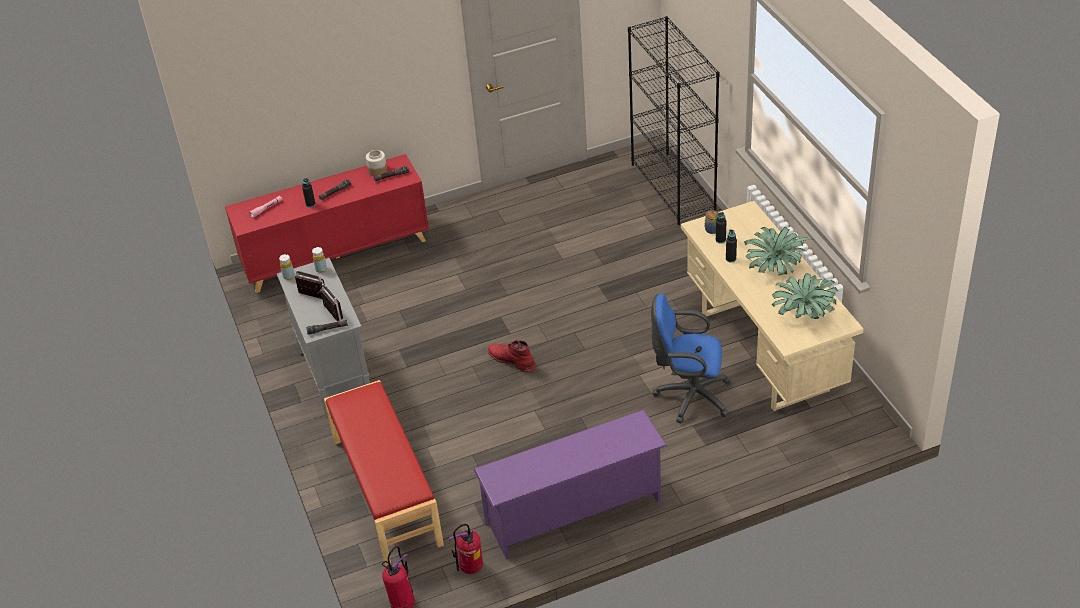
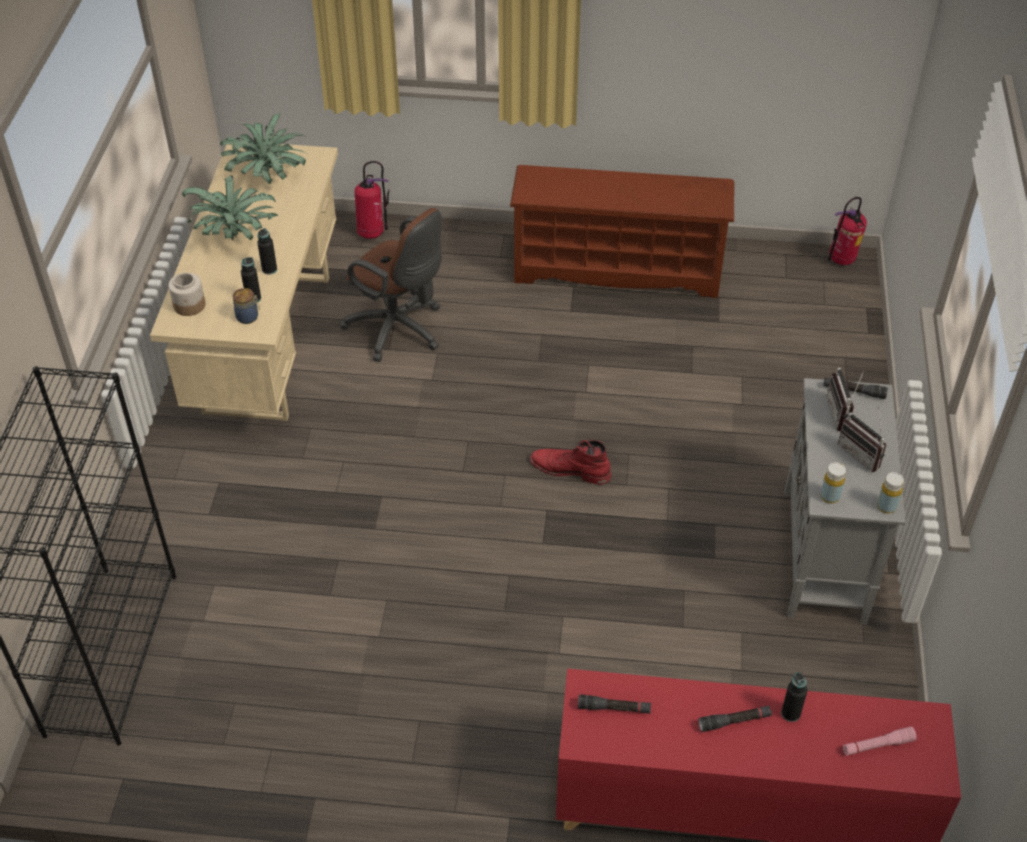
camera: 155 degrees left, 5 degrees up
red bench [324,380,444,566] -> none
jar [366,150,387,176] -> jar moved to [168,273,205,316]
fire extinguisher [448,524,483,574] -> fire extinguisher moved to [355,161,389,239]
purple shoe rack [473,410,667,559] -> brown shoe rack [510,165,734,298]
red boot [487,340,536,372] -> red boot turned 135 degrees clockwise [530,440,611,484]
blue office chair [651,294,731,423] -> brown office chair [340,208,442,362]

